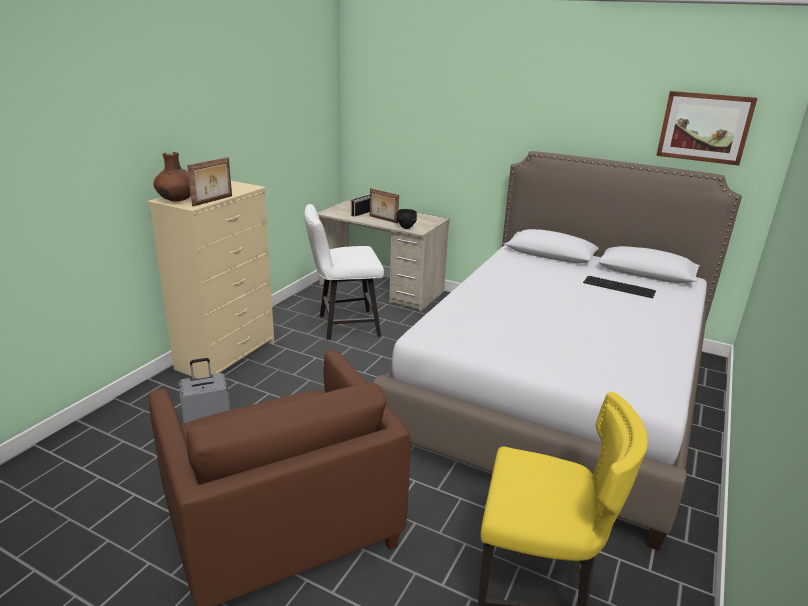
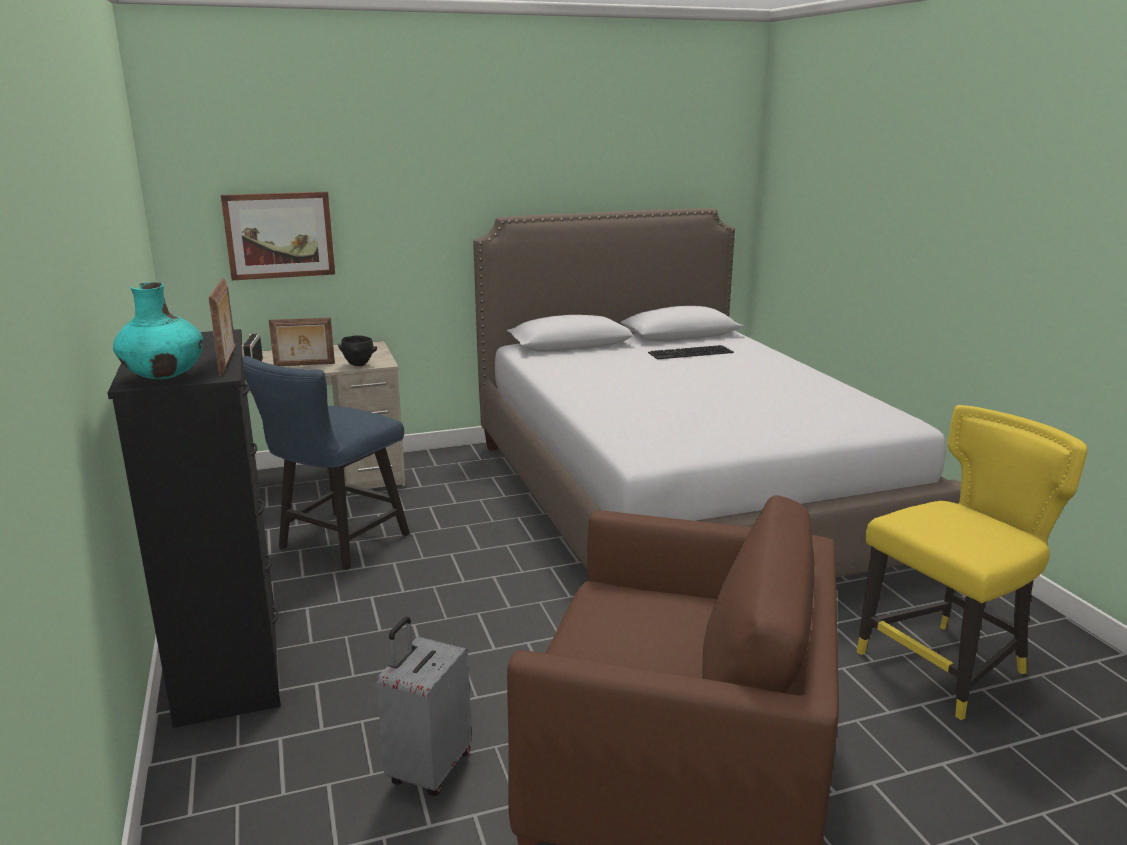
camera: 45 degrees left, 5 degrees down
beige dresser [147,181,274,379] -> black dresser [108,329,281,728]
brown vase [153,152,191,202] -> turquoise vase [113,282,203,379]
white chair [304,204,384,340] -> blue chair [242,356,410,570]
picture [656,91,757,166] -> picture moved to [221,192,335,280]

